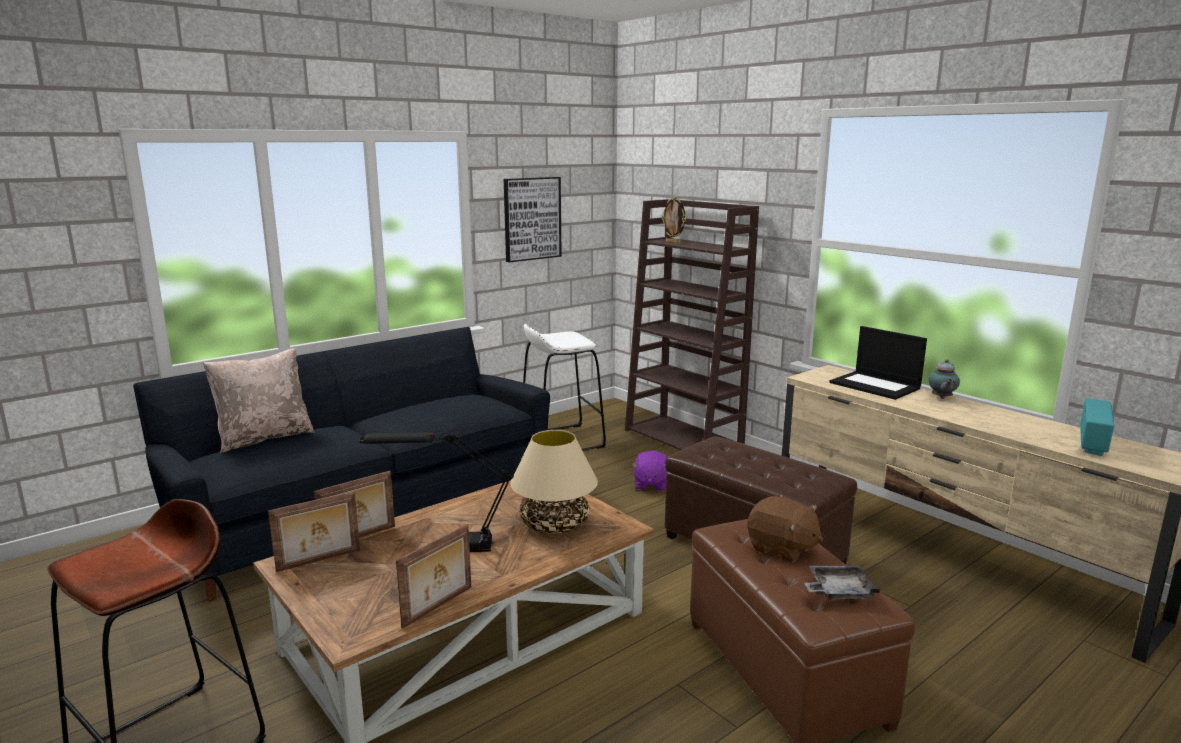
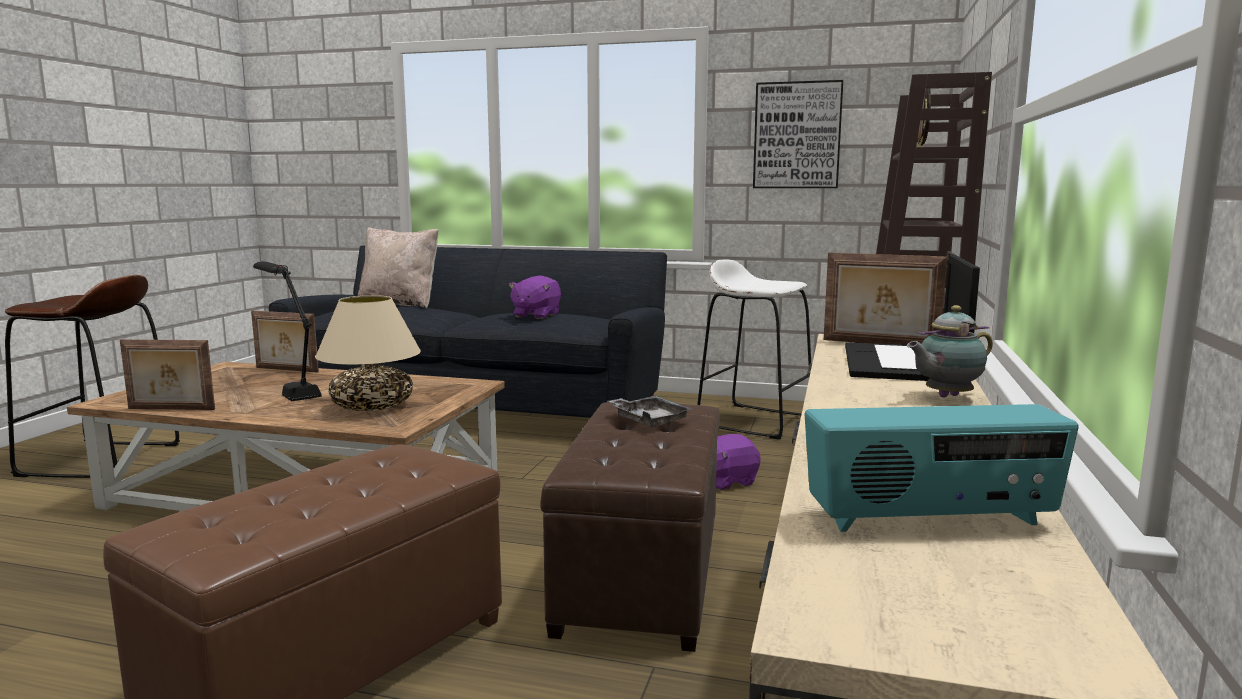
camera: 55 degrees right, 5 degrees down
picture frame [268,491,360,572] -> picture frame moved to [824,253,947,345]
brown plush toy [747,496,823,563] -> none
grey tray [804,565,880,600] -> grey tray moved to [608,395,692,427]
none -> purple plush toy [508,276,561,319]

